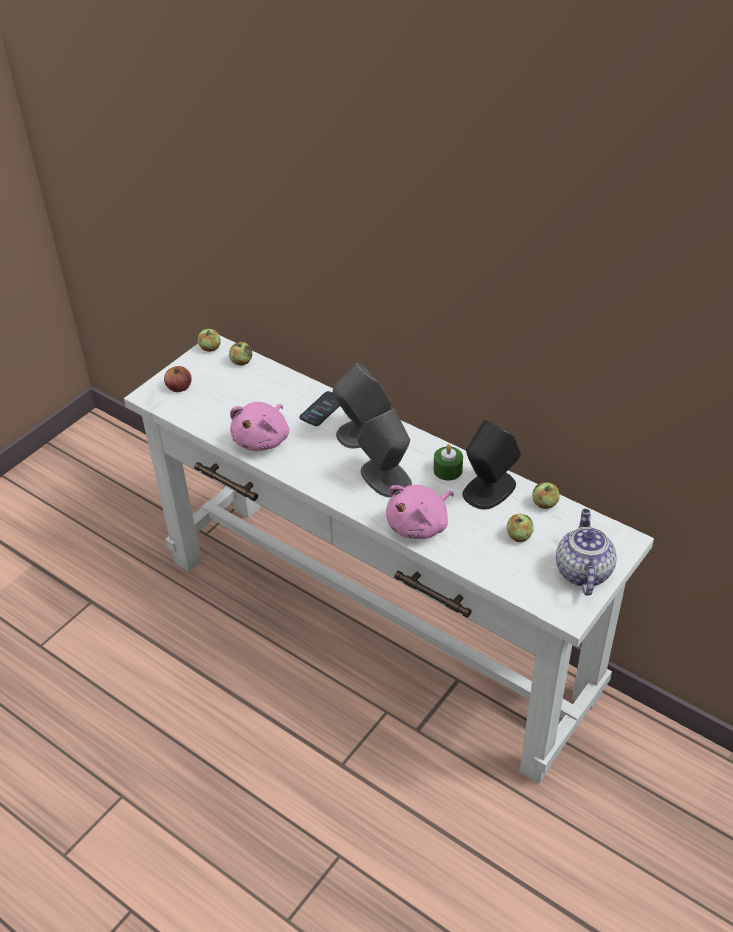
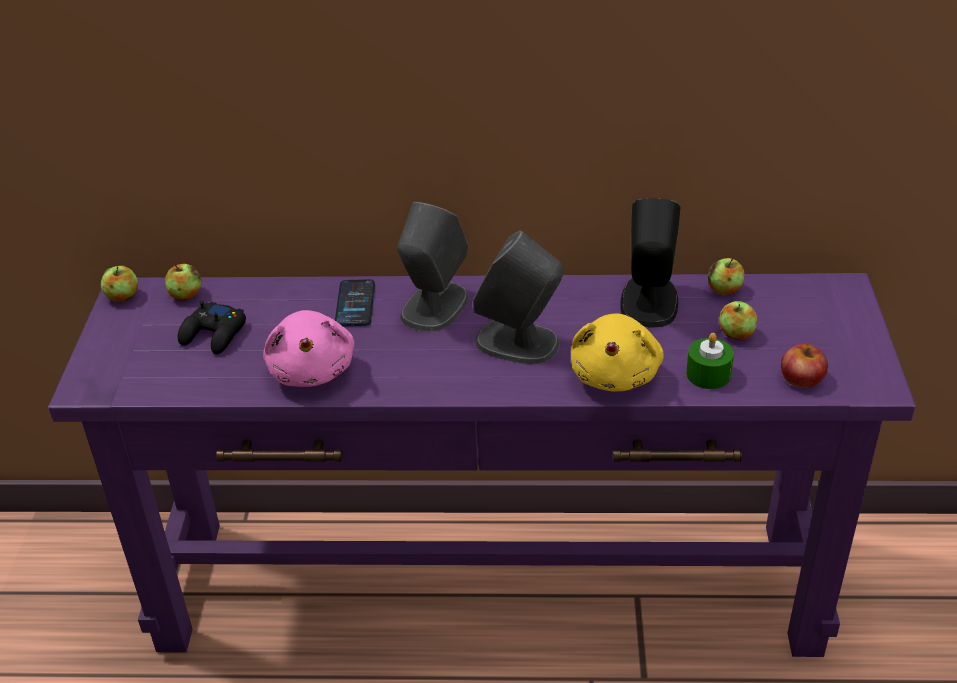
camera: 35 degrees left, 5 degrees down
white console table [124,335,654,783] -> purple console table [48,273,916,657]
apple [164,366,192,392] -> apple moved to [781,344,828,388]
pink plush toy [386,485,454,539] -> yellow plush toy [571,314,664,391]
green candle [434,444,463,481] -> green candle moved to [686,332,734,389]
teapot [556,509,617,596] -> none
none -> black game controller [178,301,246,354]

